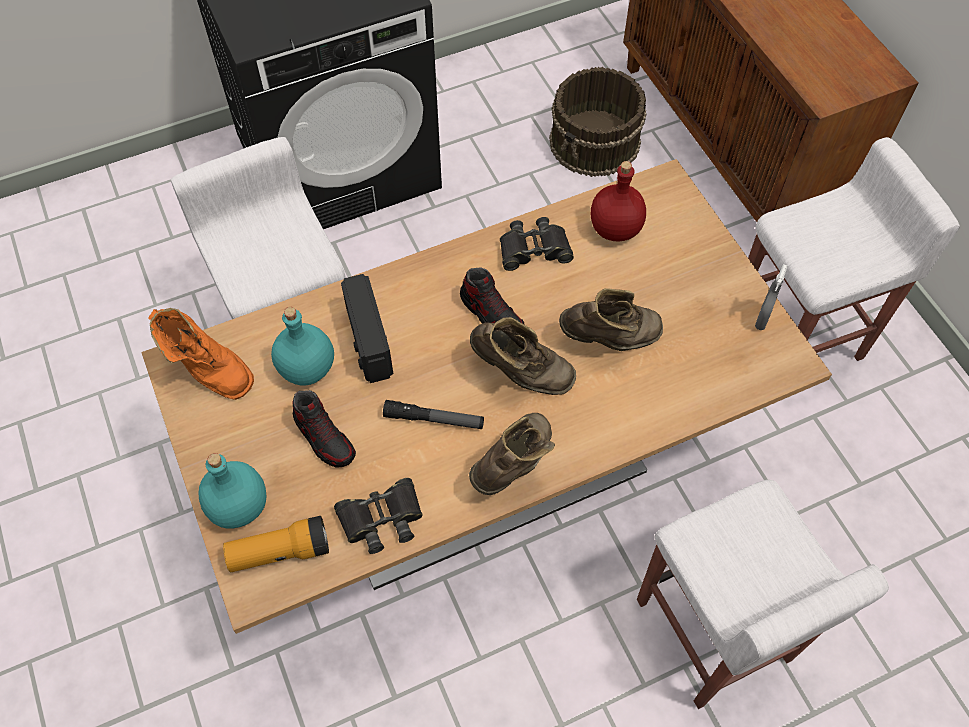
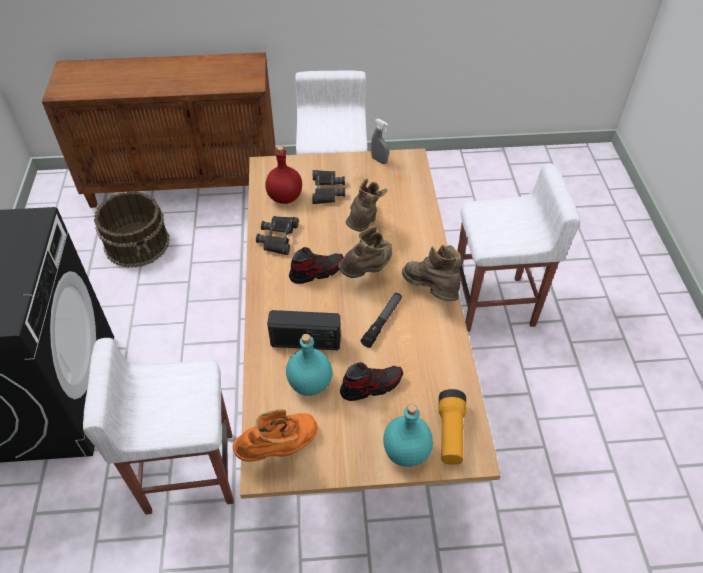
camera: 70 degrees left, 10 degrees down
black binoculars [334,478,423,554] -> black binoculars moved to [312,170,345,204]

